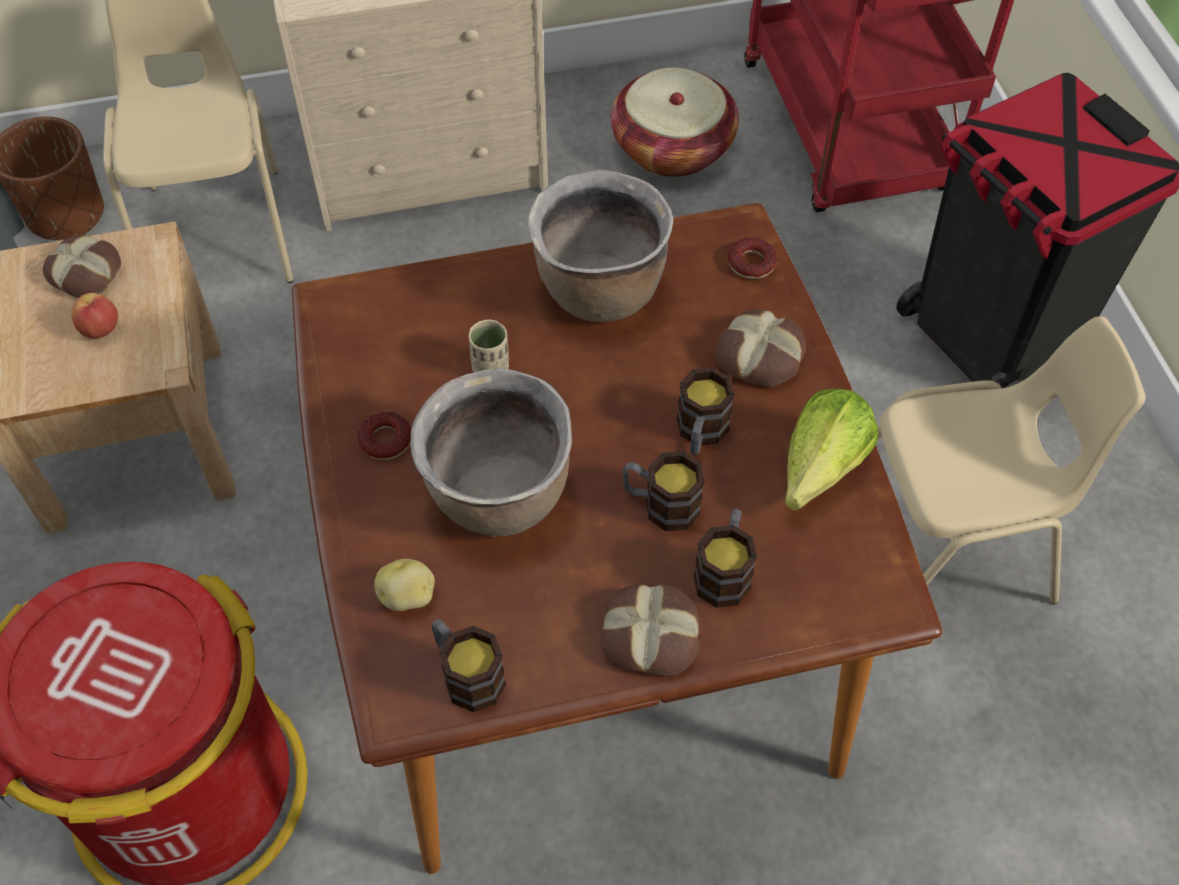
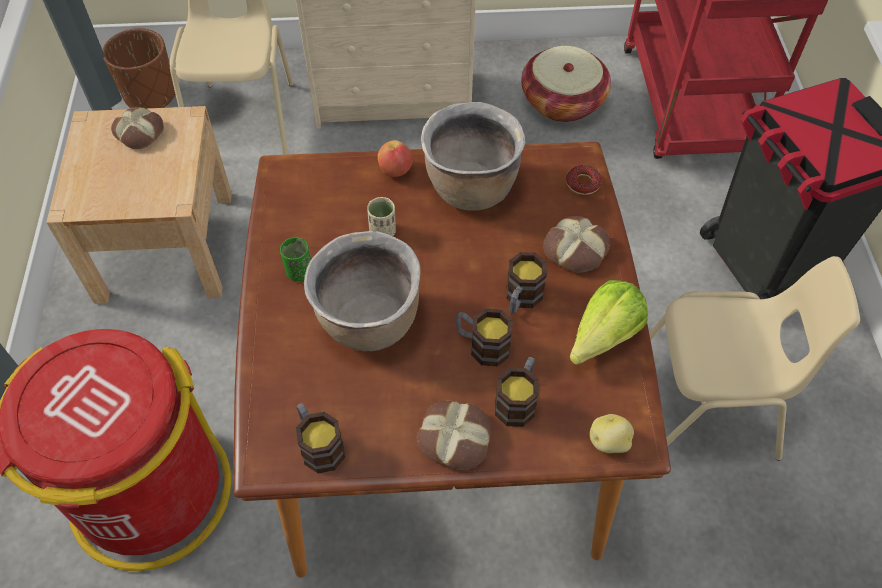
camera: 10 degrees right, 0 degrees up
apple [71,293,118,339] -> apple moved to [378,140,413,177]
donut [358,412,411,460] -> green cup [280,237,311,281]
potato [374,559,435,611] -> potato moved to [589,414,634,453]

